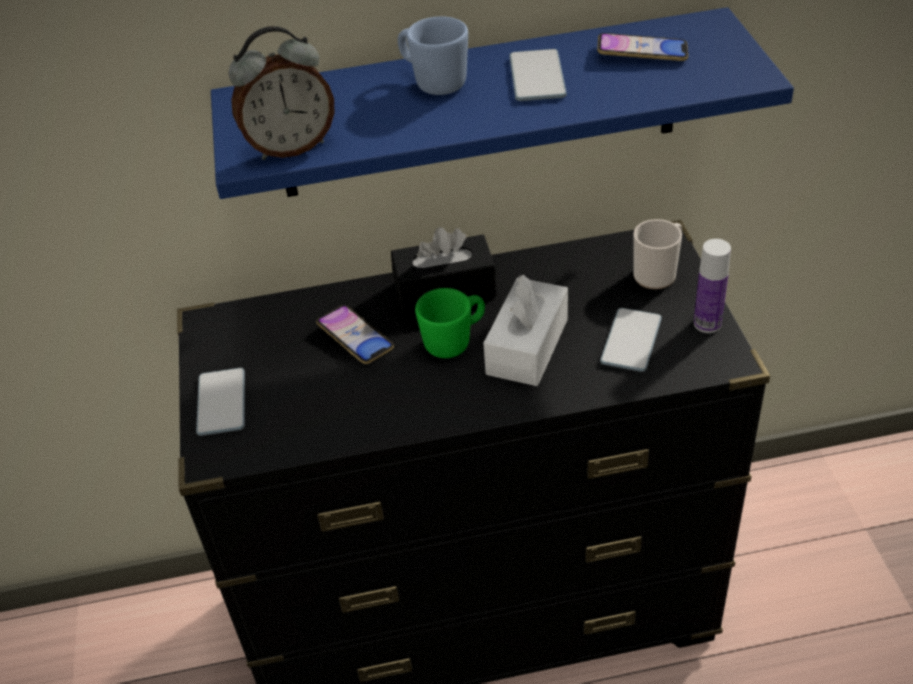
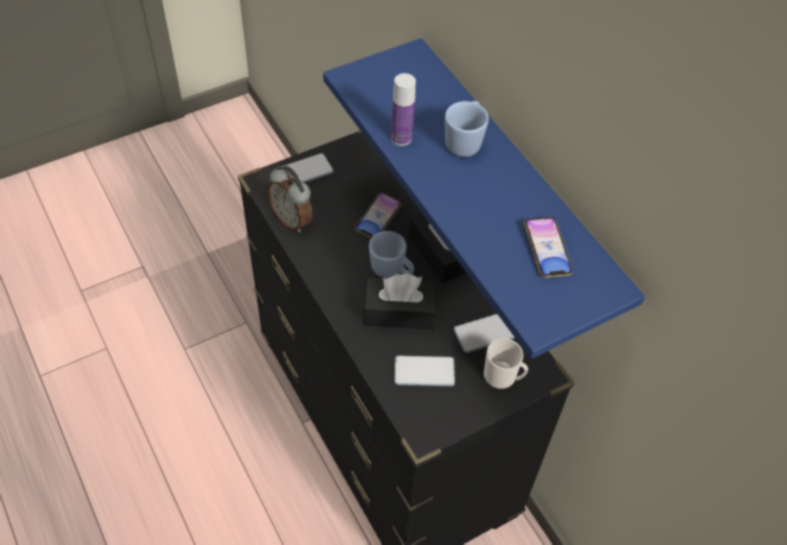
camera: 65 degrees right, 10 degrees up
alarm clock [229,26,334,160] -> alarm clock moved to [267,166,312,233]
green mug [415,288,485,358] -> blue mug [369,231,414,278]
white tissue box [484,275,568,386] -> black tissue box [363,274,437,330]
phone [509,49,567,101] -> phone moved to [453,314,515,353]
bottle [694,239,731,333] -> bottle moved to [391,73,416,146]

